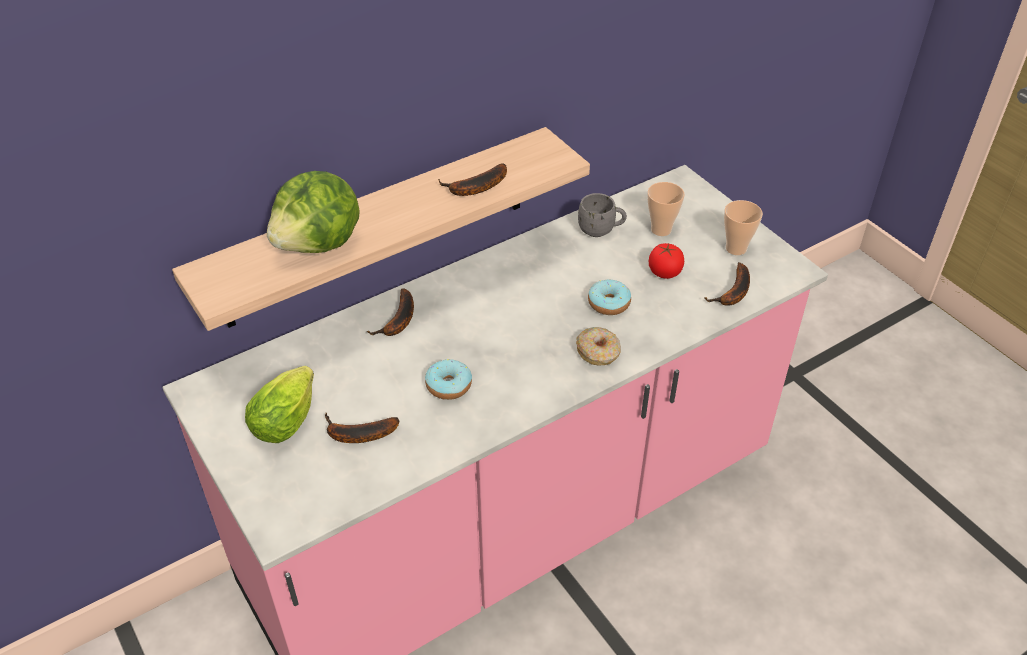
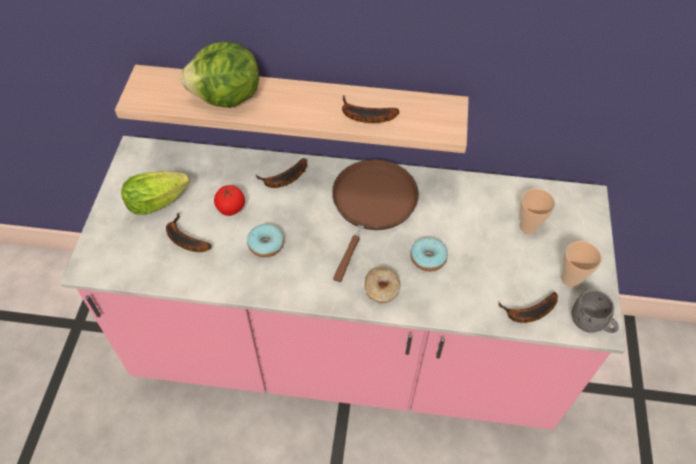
camera: 40 degrees right, 10 degrees up
grey mug [578,193,627,237] -> grey mug moved to [572,290,619,333]
tomato [649,243,684,279] -> tomato moved to [214,185,245,216]
none -> brown frying pan [332,159,419,282]

